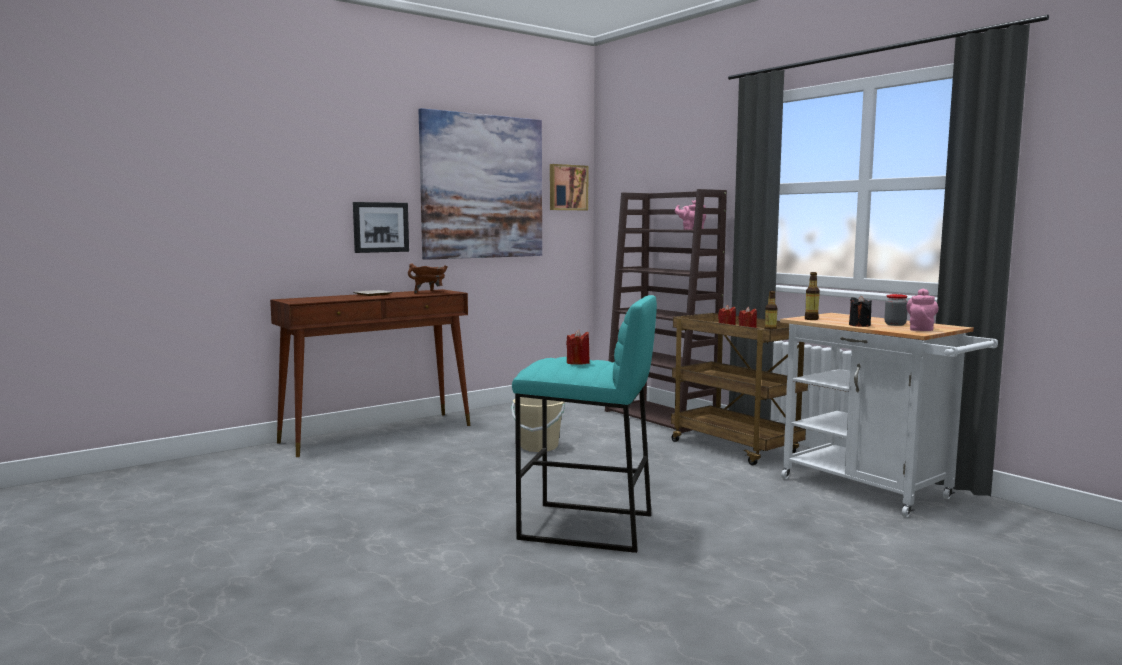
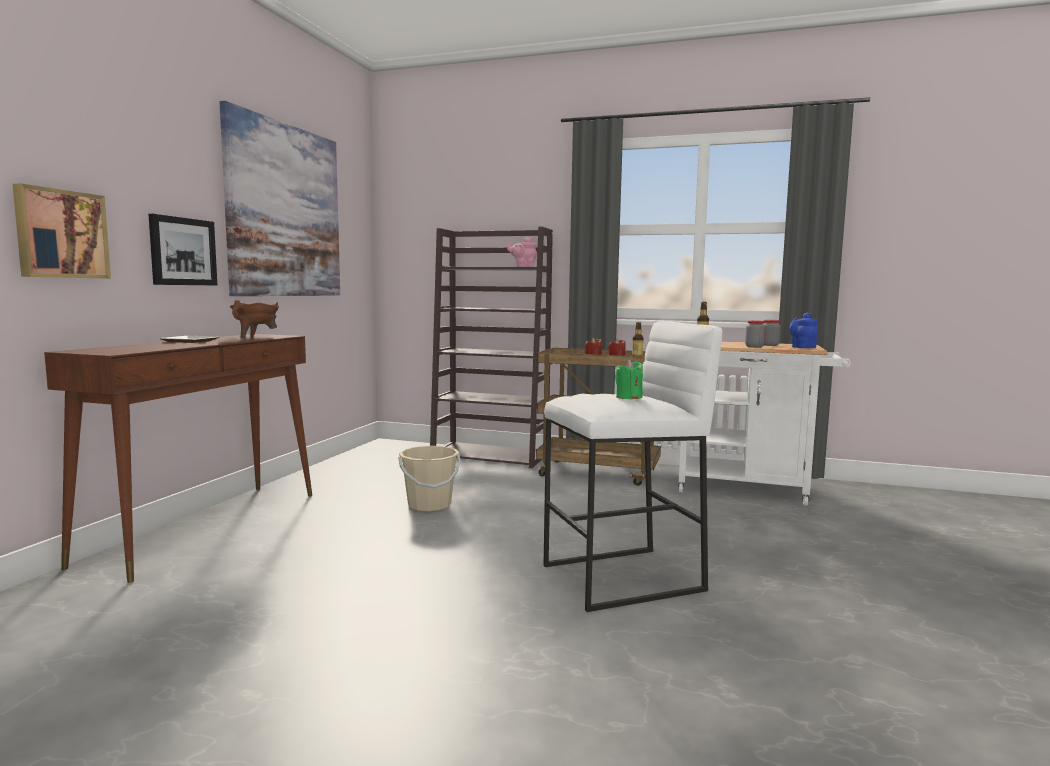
camera: 35 degrees left, 0 degrees up
turquoise stool [512,295,657,553] -> white stool [544,321,722,612]
picture [550,164,588,210] -> picture moved to [12,183,111,279]
red candle [566,329,590,365] -> green candle [615,359,643,399]
black candle [849,296,872,327] -> jar [745,320,765,348]
pink teapot [906,288,938,331] -> blue teapot [789,312,818,348]

